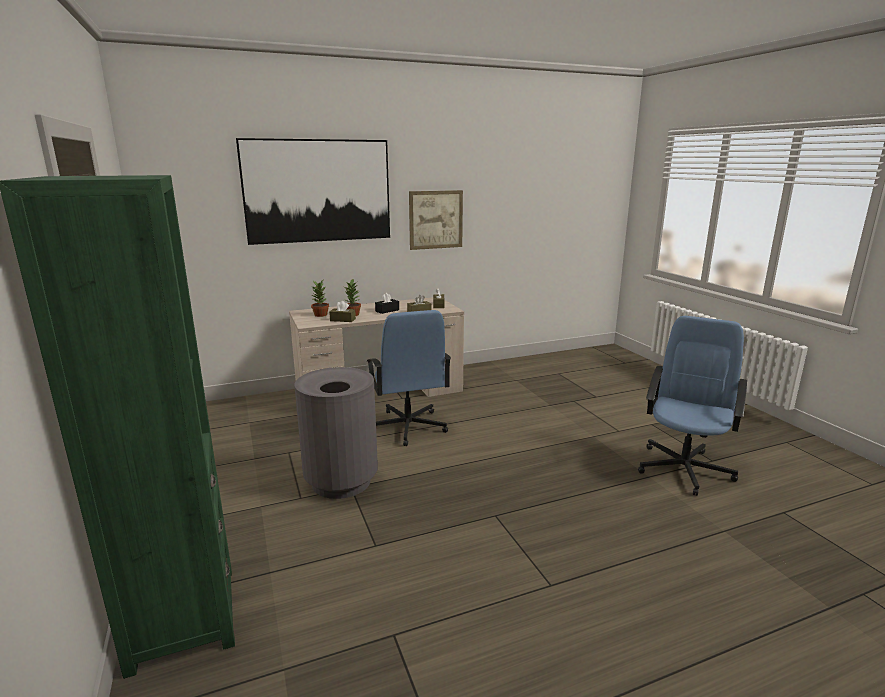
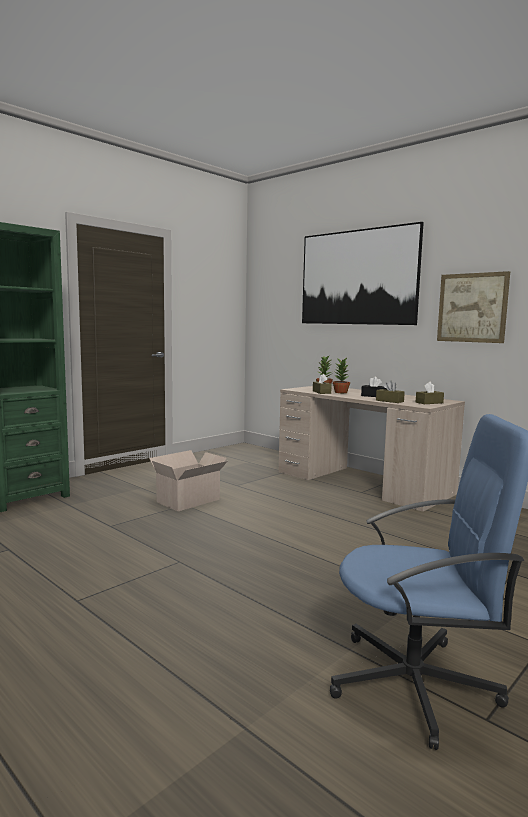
camera: 65 degrees right, 10 degrees down
grey trash can [295,367,378,499] -> cardboard box [149,450,228,511]
blue office chair [367,310,451,446] -> none

